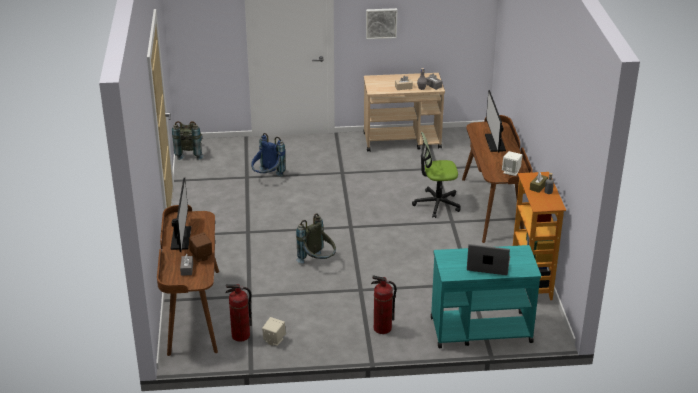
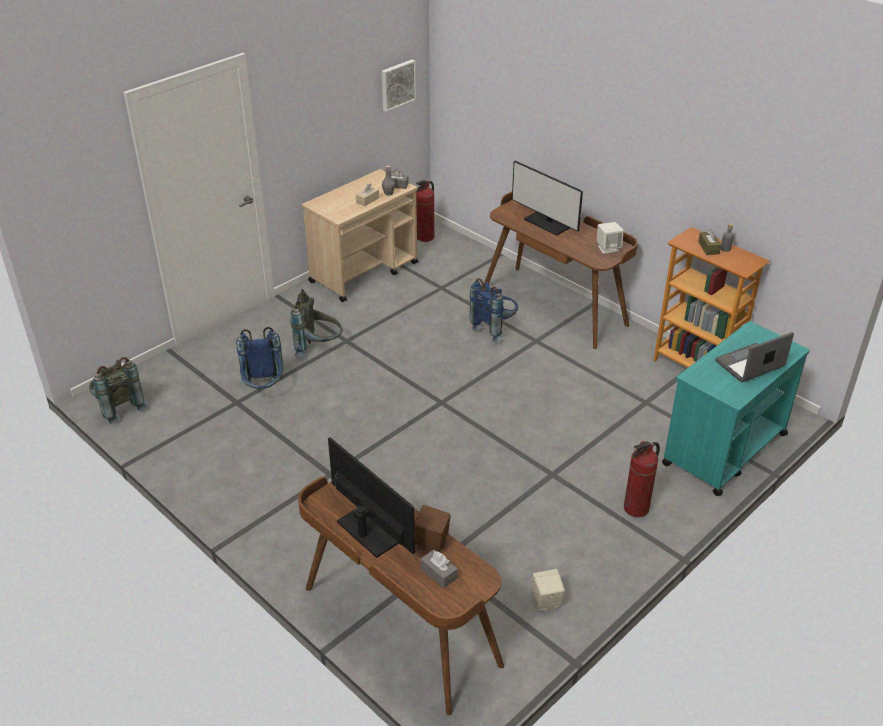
camera: 40 degrees left, 5 degrees up
fire extinguisher [225,284,252,342] -> fire extinguisher moved to [416,180,435,242]
grey backpack [296,213,336,264] -> grey backpack moved to [291,289,343,357]
picture [366,8,397,39] -> picture moved to [382,59,416,112]
office chair [412,132,461,218] -> blue backpack [470,279,518,342]

